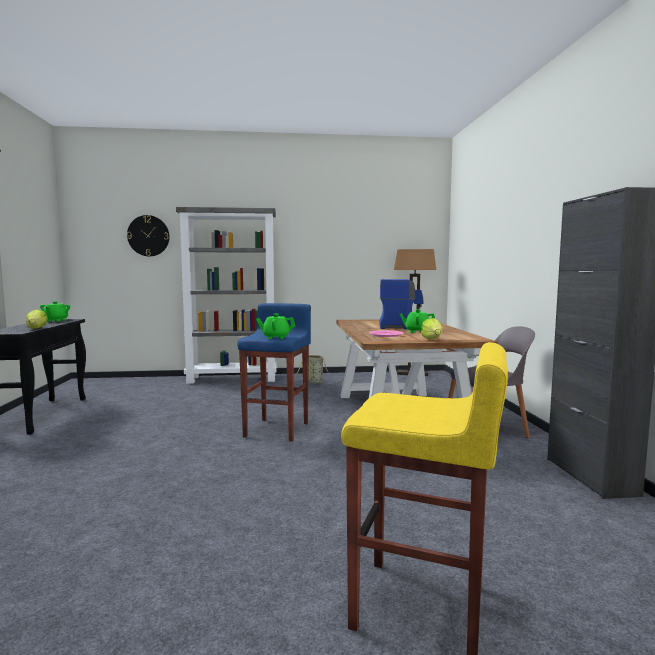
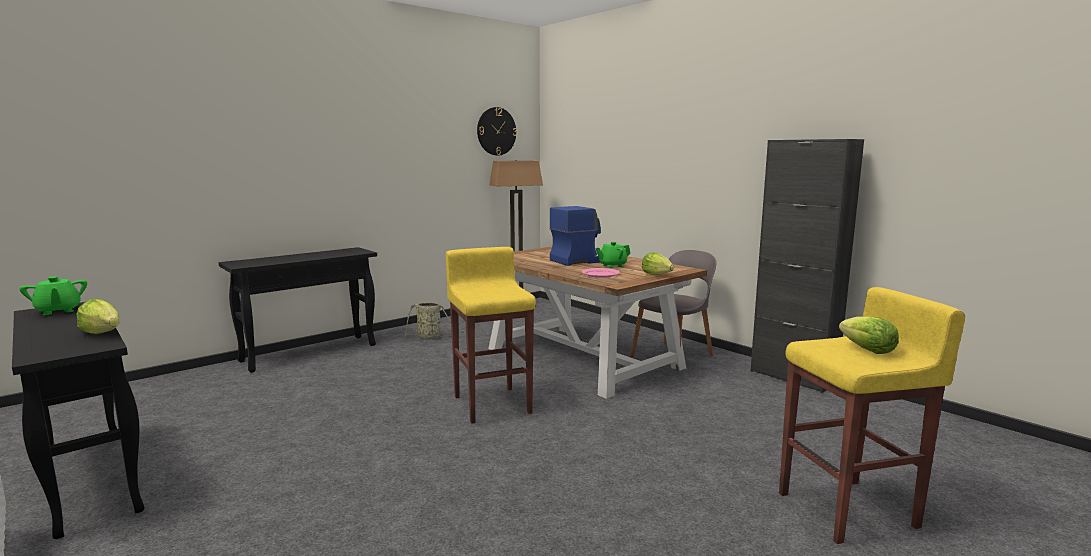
camera: 35 degrees left, 5 degrees up
wall clock [127,215,169,256] -> wall clock moved to [477,107,517,156]
grey bookcase [176,207,277,384] -> black console table [218,247,377,373]
blue stool [238,303,311,442] -> yellow stool [446,247,536,424]
green teapot [256,314,295,339] -> none
none -> lettuce [839,316,899,354]

